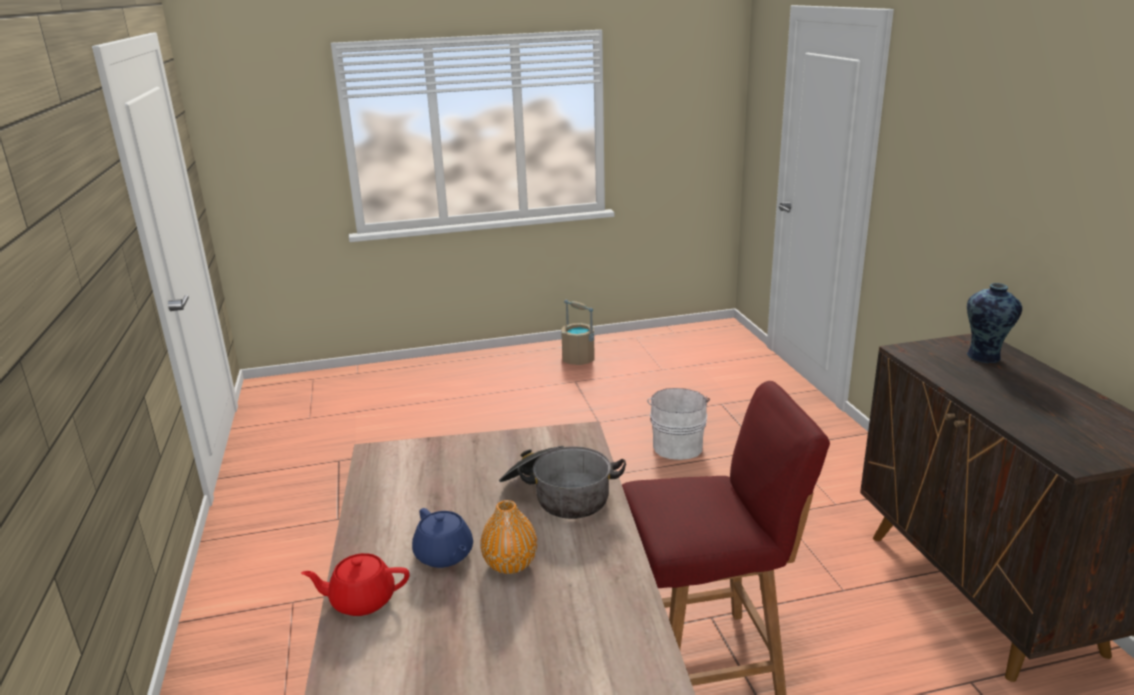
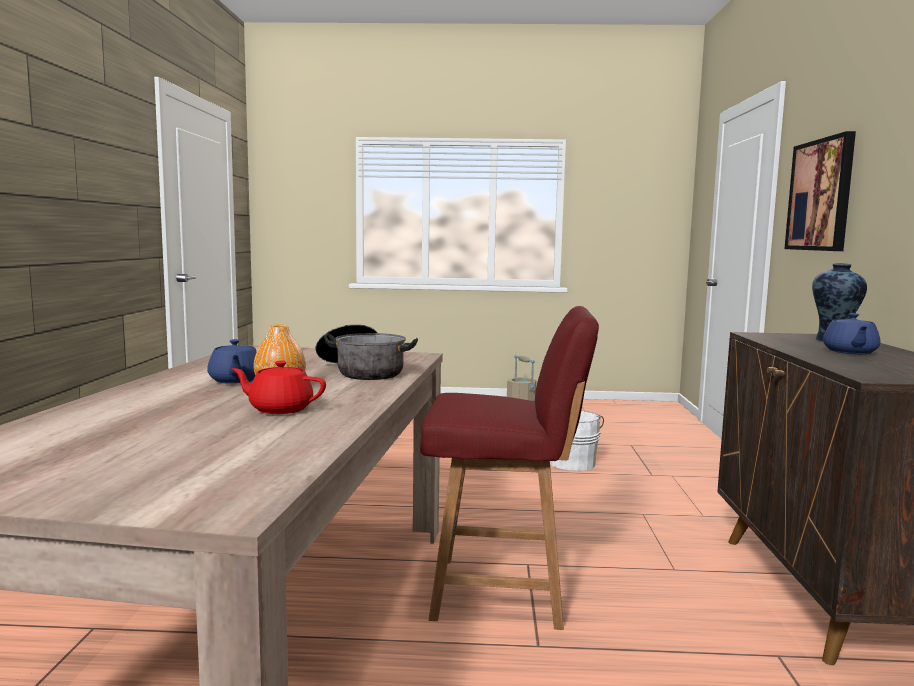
camera: 15 degrees right, 15 degrees down
red teapot [301,553,409,616] -> red teapot moved to [231,361,326,414]
none -> picture [784,131,856,251]
none -> blue teapot [823,313,880,354]

